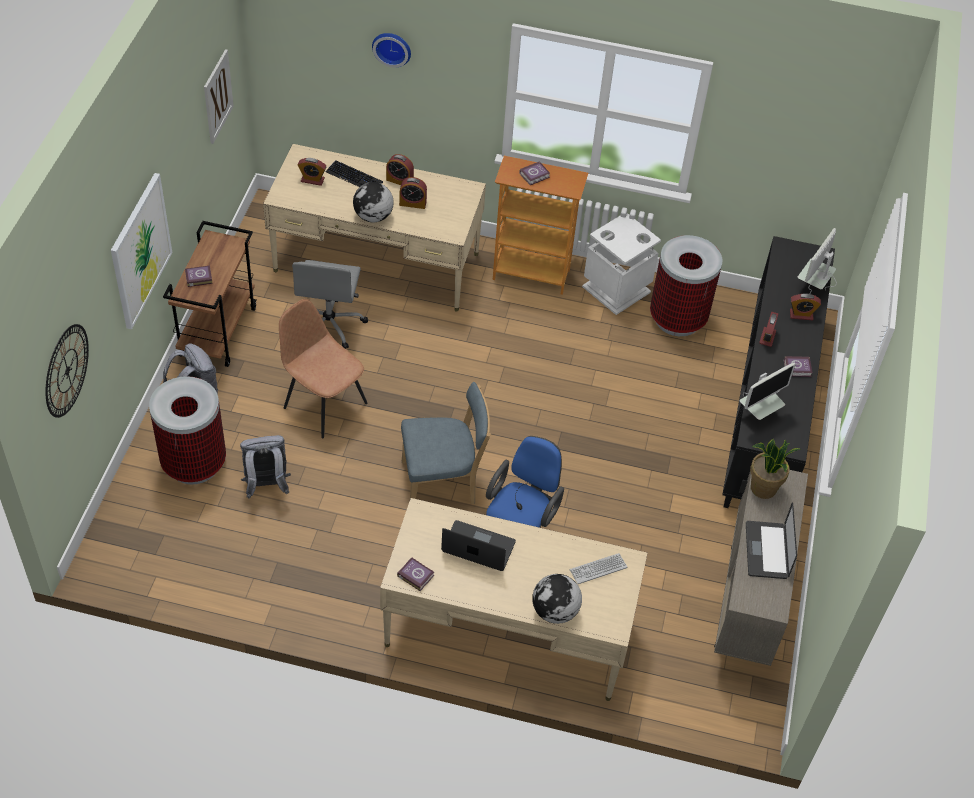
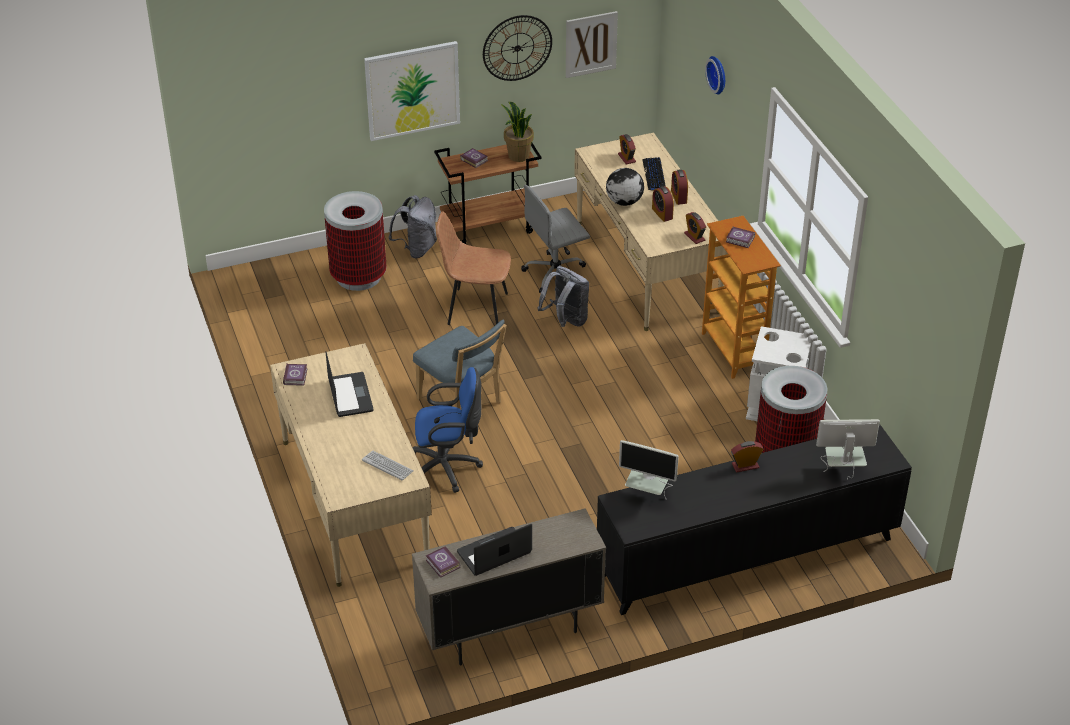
camera: 60 degrees right, 10 degrees down
wall clock [46,324,89,418] -> wall clock moved to [483,15,552,81]
grey backpack [240,435,291,499] -> grey backpack moved to [538,266,589,327]
brown chair [279,299,367,439] -> brown chair turned 90 degrees counterclockwise [436,211,511,325]
globe [532,574,582,624] -> none
potted plant [750,439,800,499] -> potted plant moved to [500,102,534,162]
book [784,356,813,377] -> book moved to [426,546,460,578]
alarm clock [790,294,821,320] -> alarm clock moved to [684,212,706,244]

